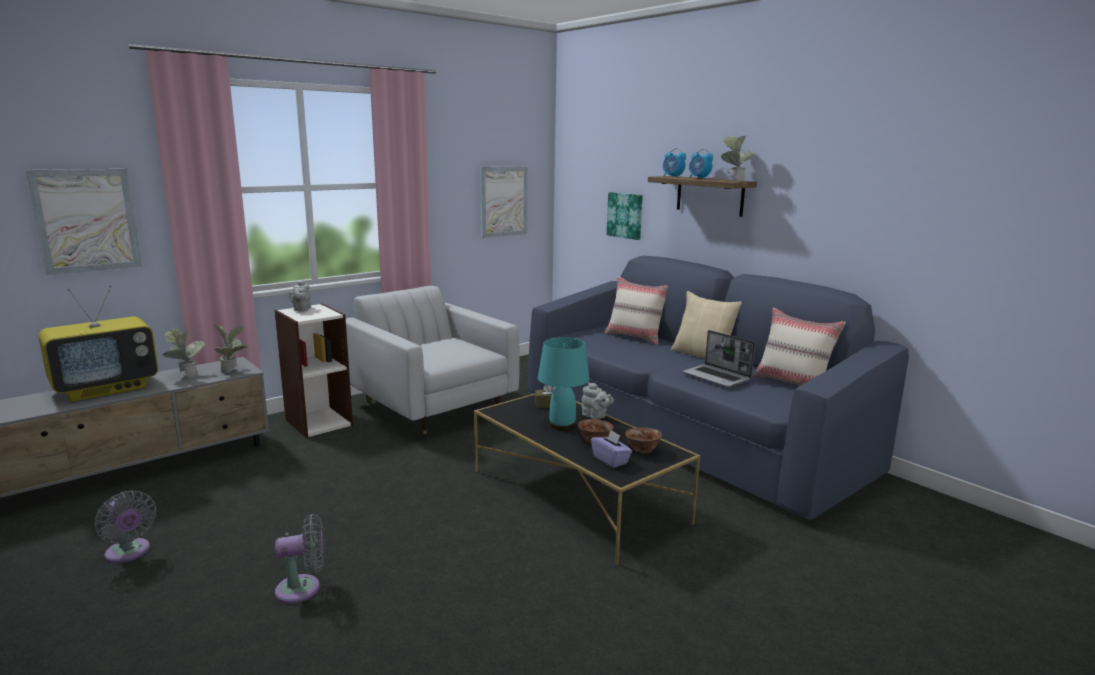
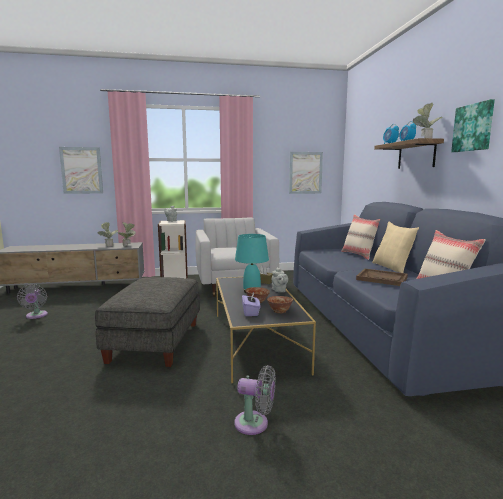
camera: 30 degrees right, 5 degrees down
television [39,286,158,402] -> none
grey fan [275,514,324,604] -> grey fan moved to [234,365,276,435]
picture [607,192,643,240] -> picture moved to [451,99,495,152]
laptop [682,330,755,387] -> brown tray [356,268,408,286]
none -> grey ottoman [95,277,200,367]

